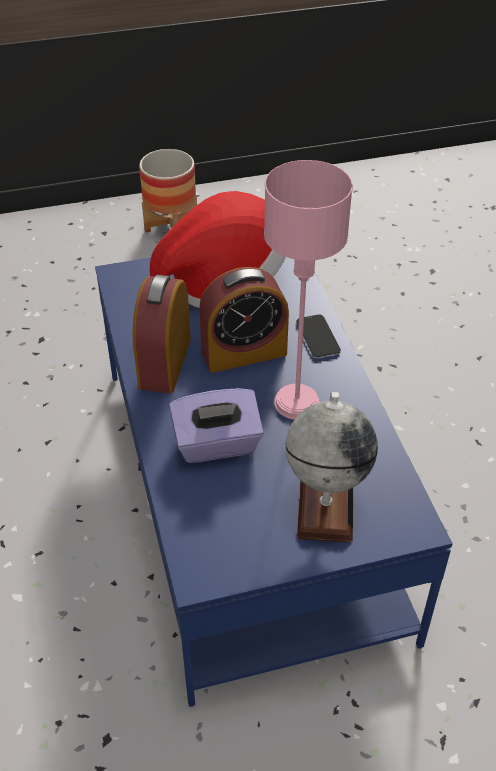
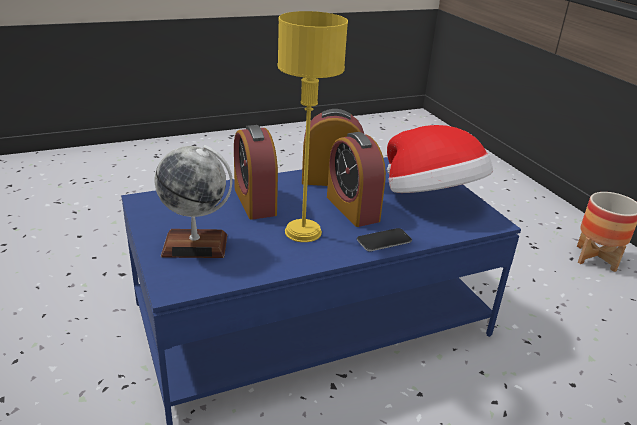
camera: 80 degrees right, 15 degrees down
purple tissue box [169,388,264,463] -> alarm clock [234,125,278,220]
pink table lamp [264,160,353,420] -> yellow table lamp [278,11,348,242]

